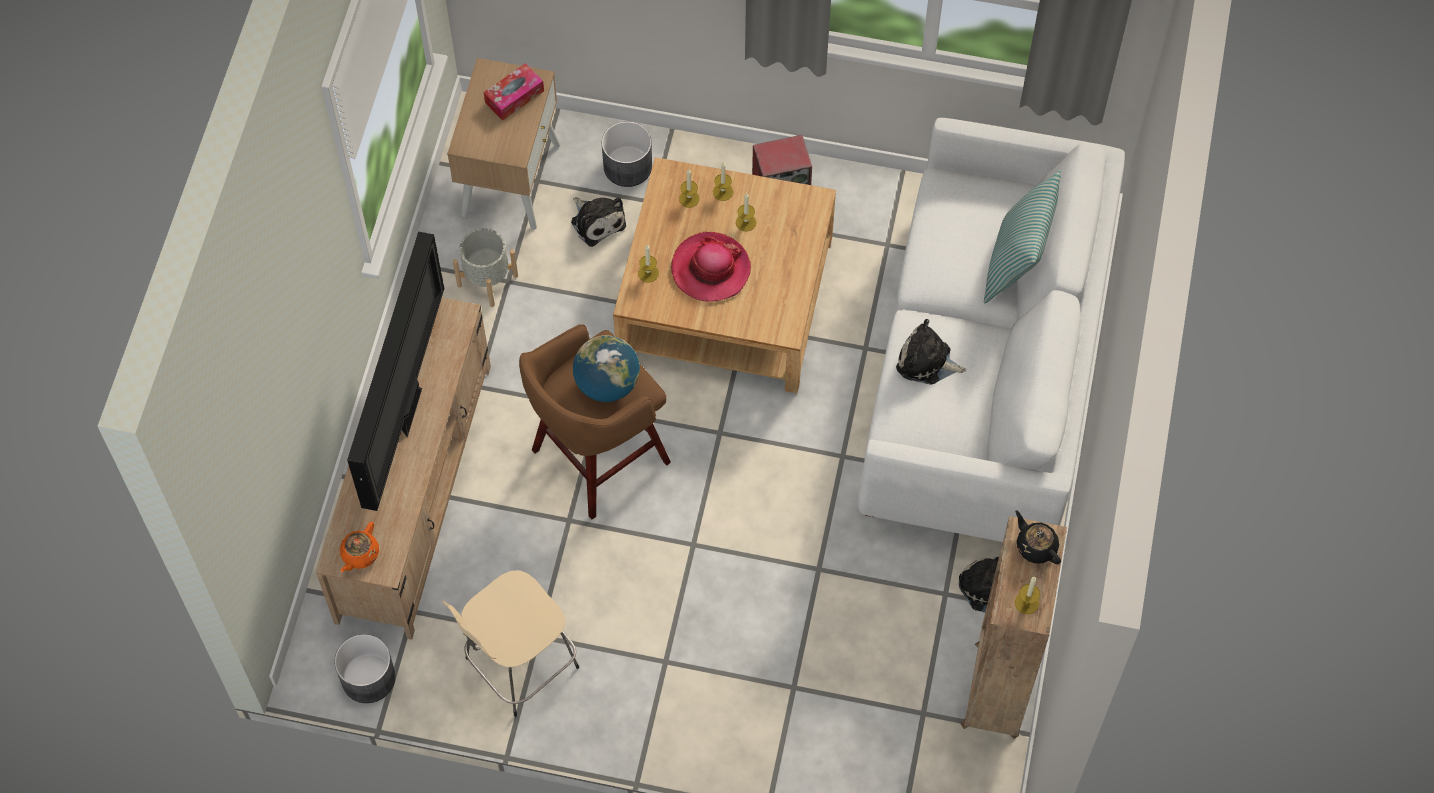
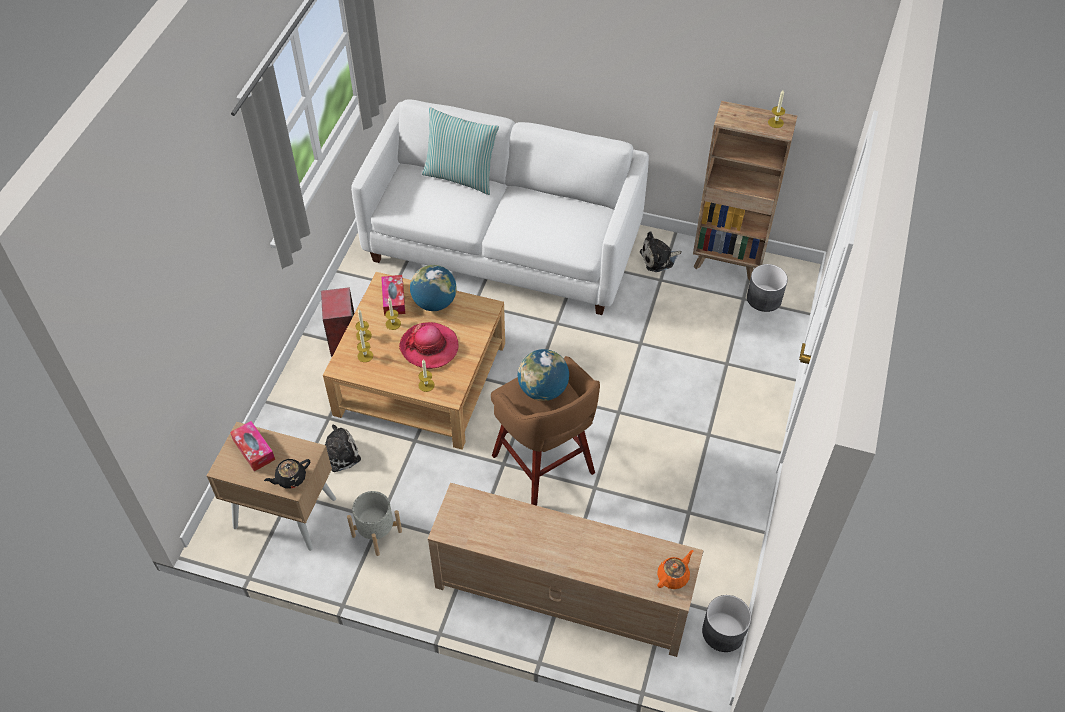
camera: 85 degrees left, 10 degrees down
orange teapot [340,522,379,572] -> orange teapot turned 75 degrees counterclockwise [657,550,693,589]
television [347,232,444,511] -> none
beige stool [442,570,579,717] -> none
grey planter [602,121,652,187] -> grey planter moved to [747,264,788,312]
plush toy [896,319,966,385] -> none
black teapot [1015,511,1061,564] -> black teapot moved to [264,459,310,489]
none -> tissue box [381,275,405,316]
none -> globe [410,265,457,311]

